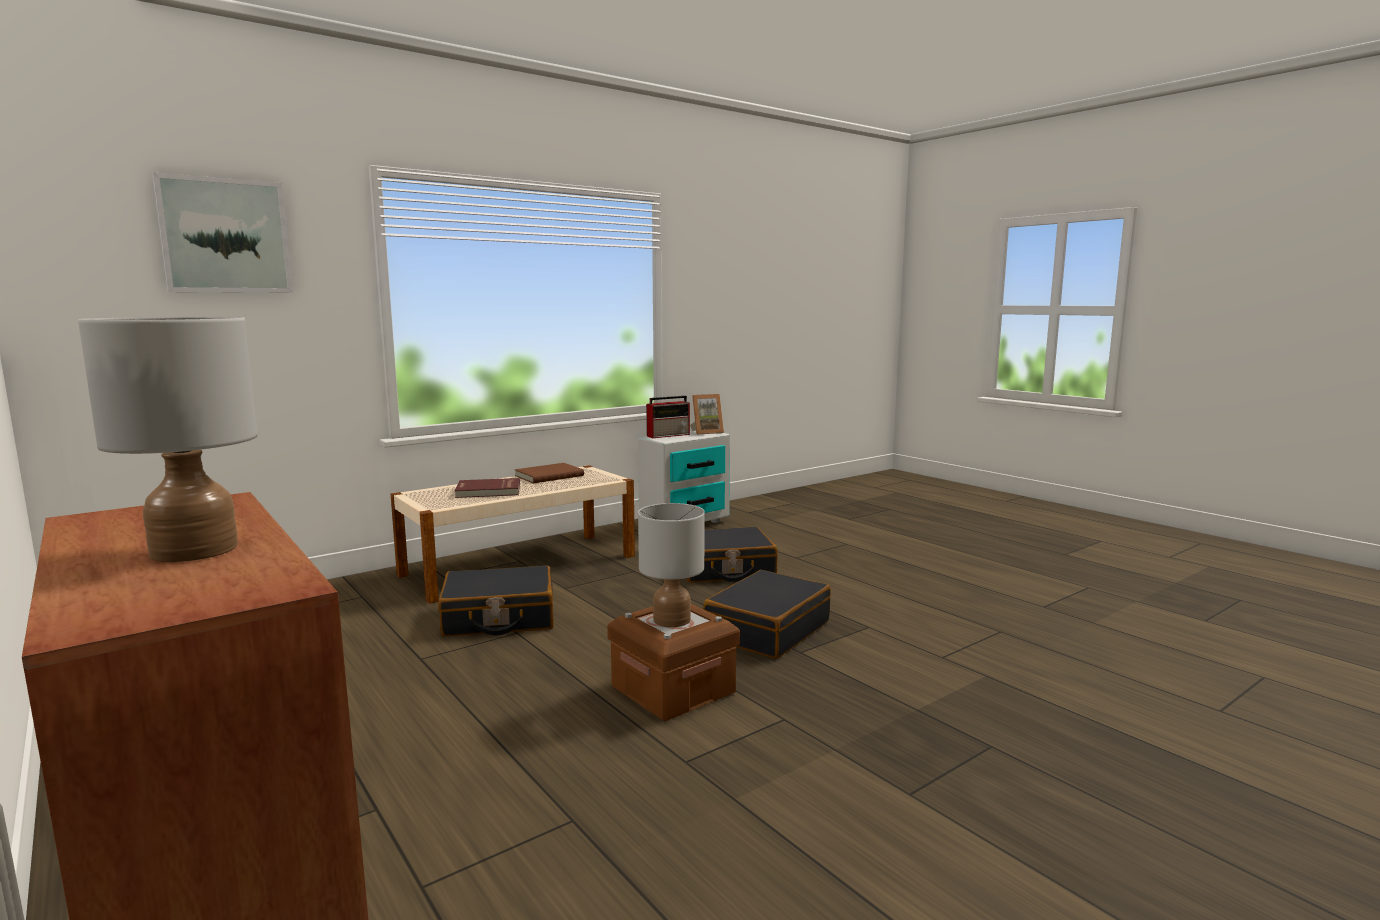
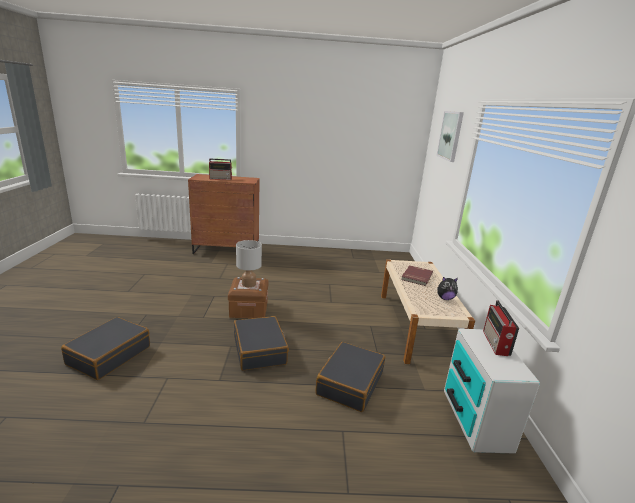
camera: 125 degrees right, 10 degrees up
grey table lamp [78,317,258,562] -> radio [209,159,233,180]
black suitcase [438,566,554,636] -> black suitcase moved to [61,317,150,380]
brown book [515,463,584,483] -> plush toy [437,277,458,300]
picture frame [690,394,724,435] -> none

